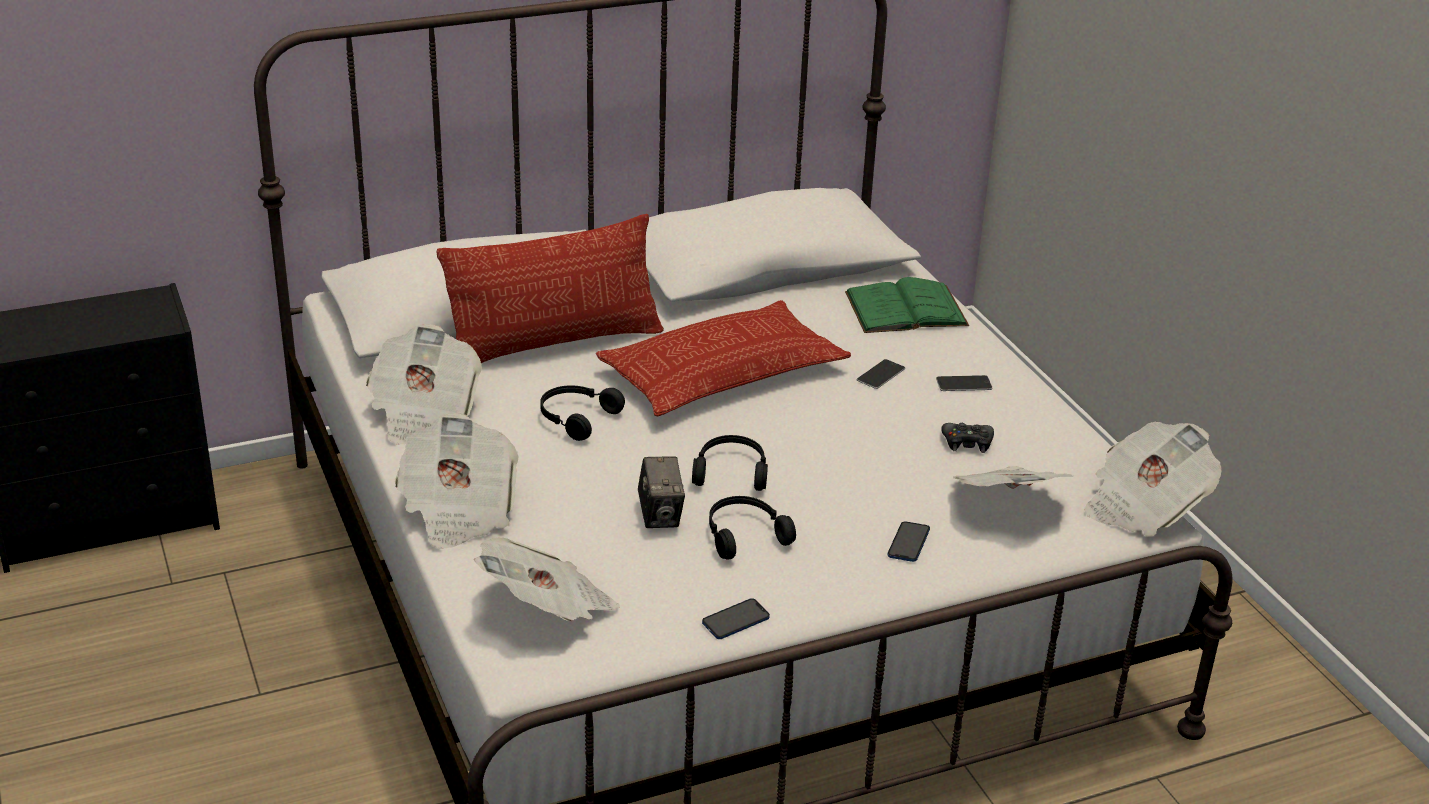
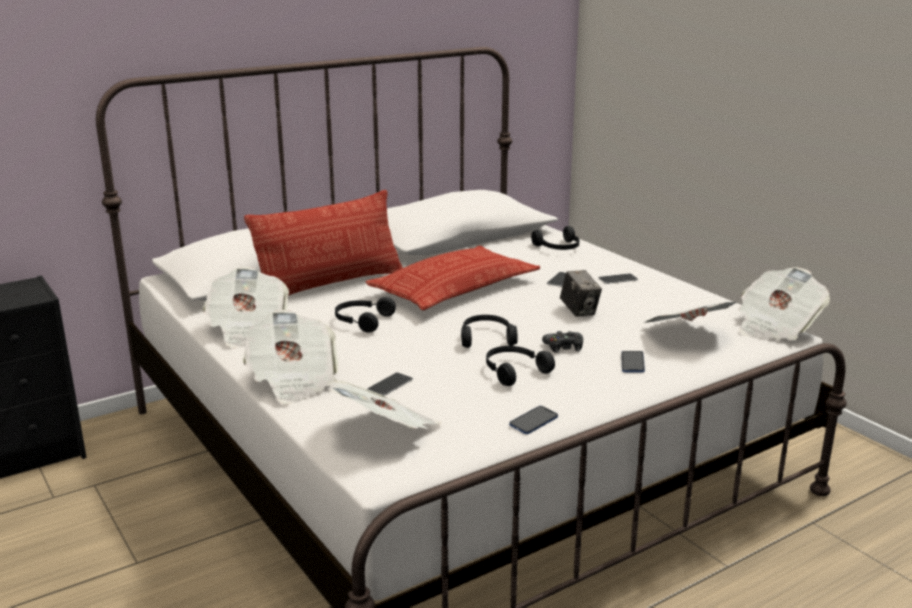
camera: 10 degrees left, 10 degrees down
camera [638,456,685,528] -> camera moved to [560,270,602,317]
green book [845,277,969,333] -> black headphones [531,226,579,250]
black game controller [941,423,994,453] -> black game controller moved to [542,331,583,353]
none -> phone [367,372,413,396]

